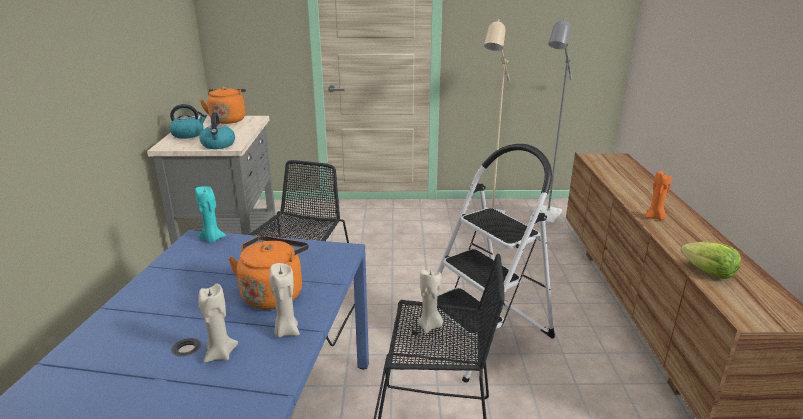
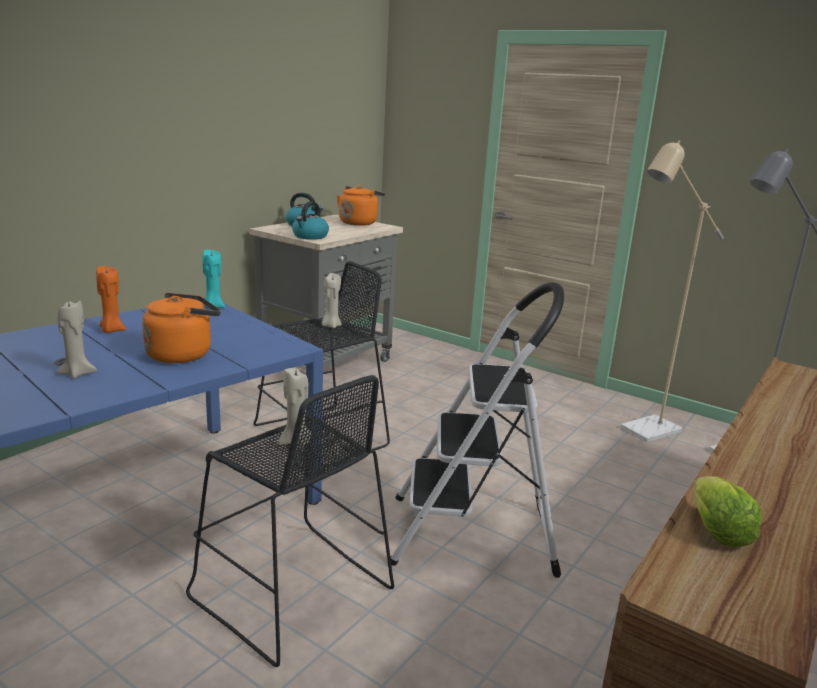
camera: 35 degrees right, 5 degrees down
beige candle [269,263,300,337] -> beige candle moved to [322,273,342,328]
orange candle [645,171,672,220] -> orange candle moved to [96,266,126,333]

